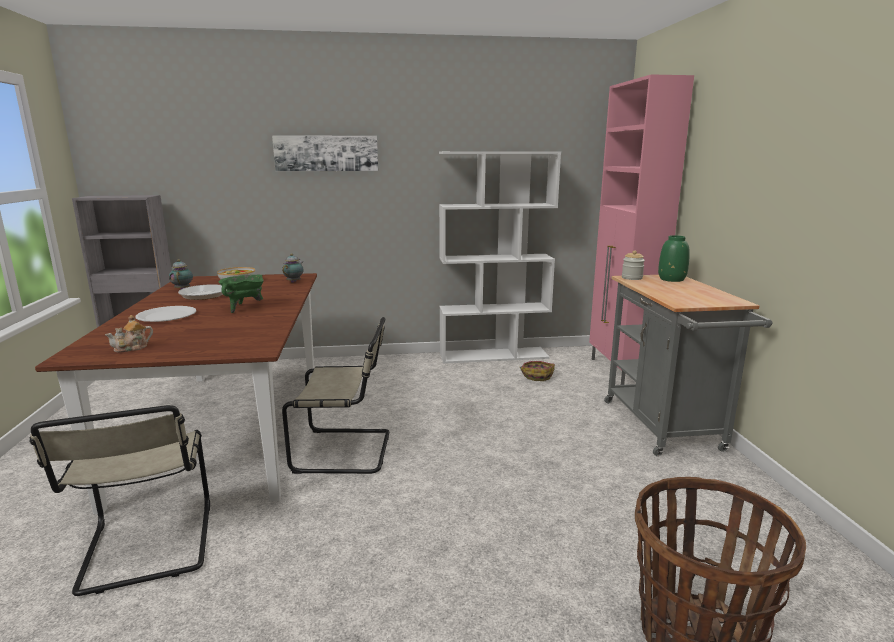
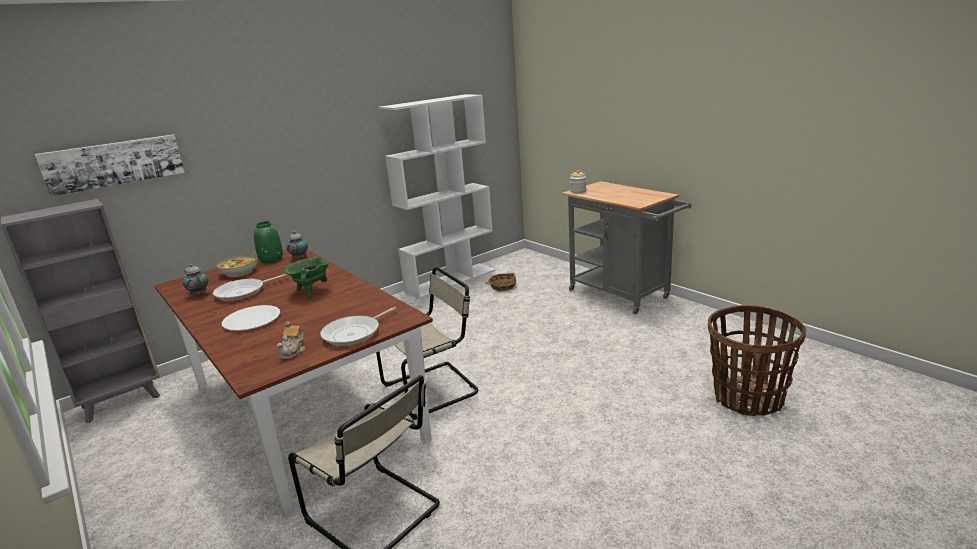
camera: 30 degrees left, 5 degrees up
picture [272,135,378,171] -> picture moved to [35,134,185,197]
pink cabinet [589,74,694,385] -> none
green vase [658,235,690,282] -> green vase moved to [254,221,283,264]
none -> frying pan [320,307,396,346]

